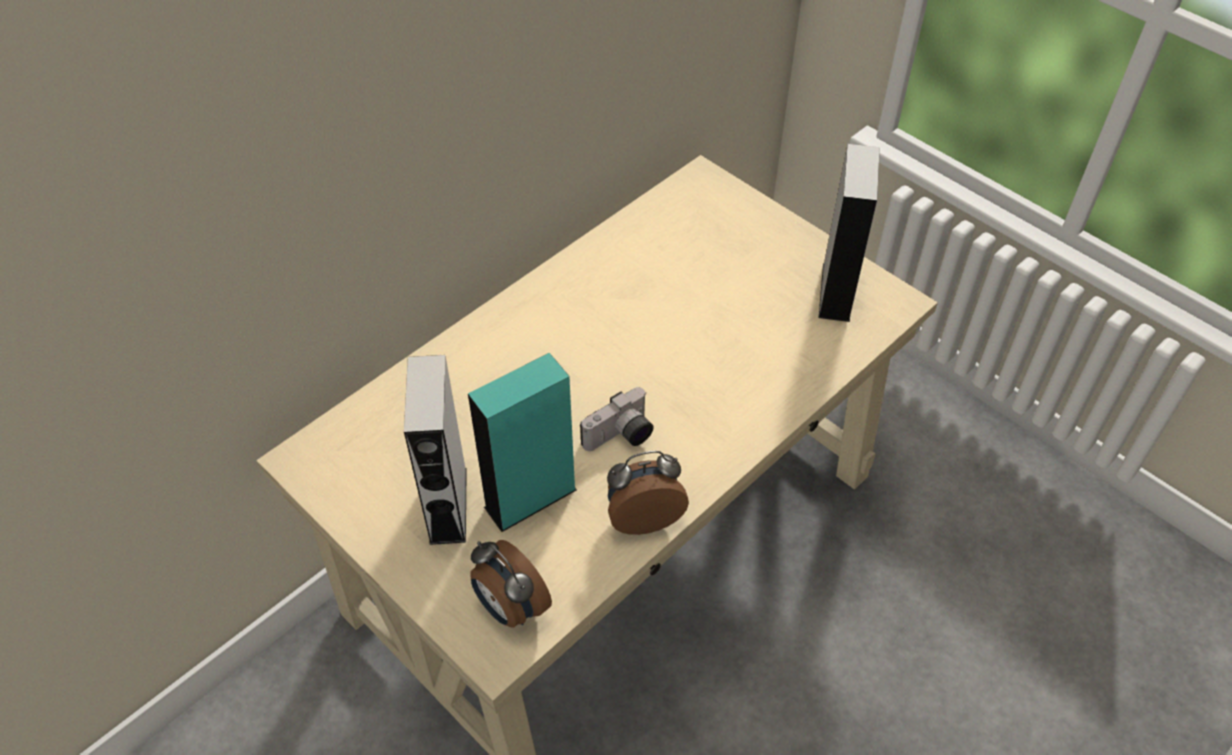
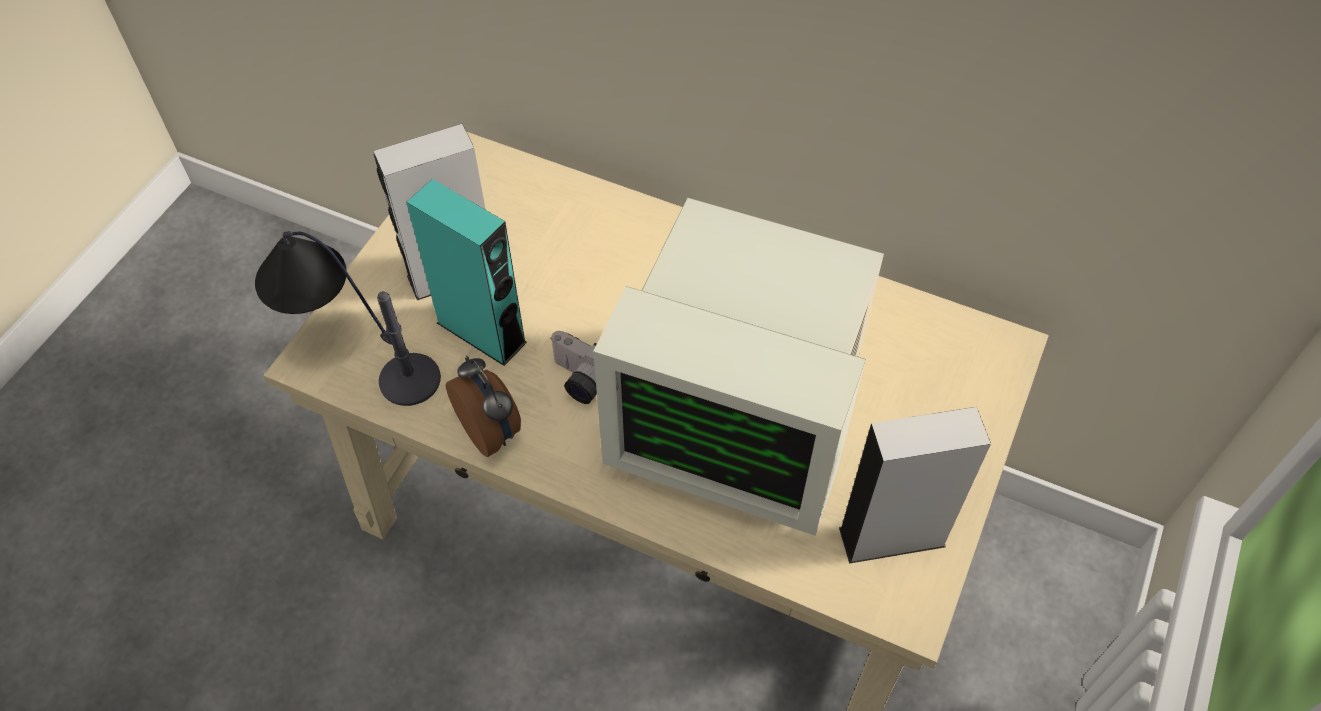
camera: 70 degrees right, 5 degrees up
alarm clock [470,540,552,628] -> table lamp [255,231,441,406]
none -> monitor [593,198,884,536]

